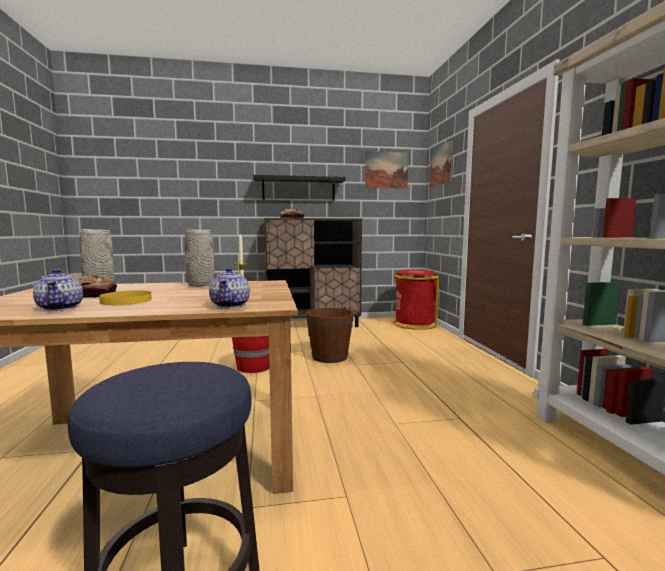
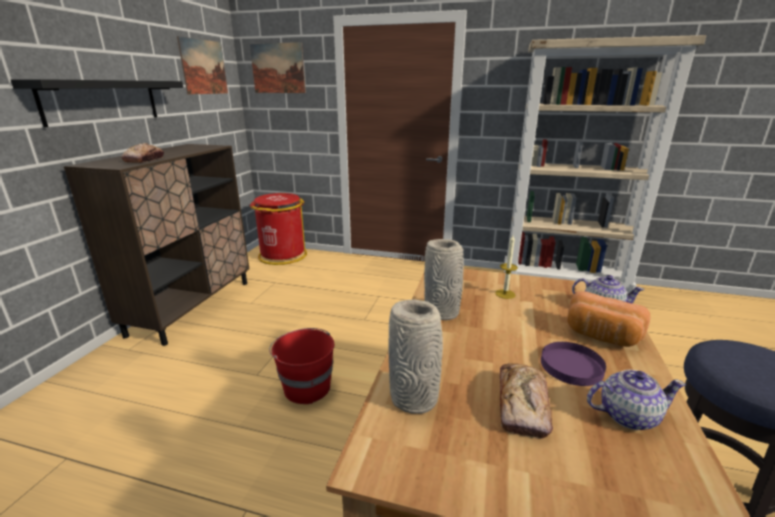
camera: 65 degrees left, 15 degrees up
yellow plate [99,290,152,305] -> purple plate [541,342,606,386]
brown bucket [306,307,354,363] -> none
none -> bread [567,291,650,347]

